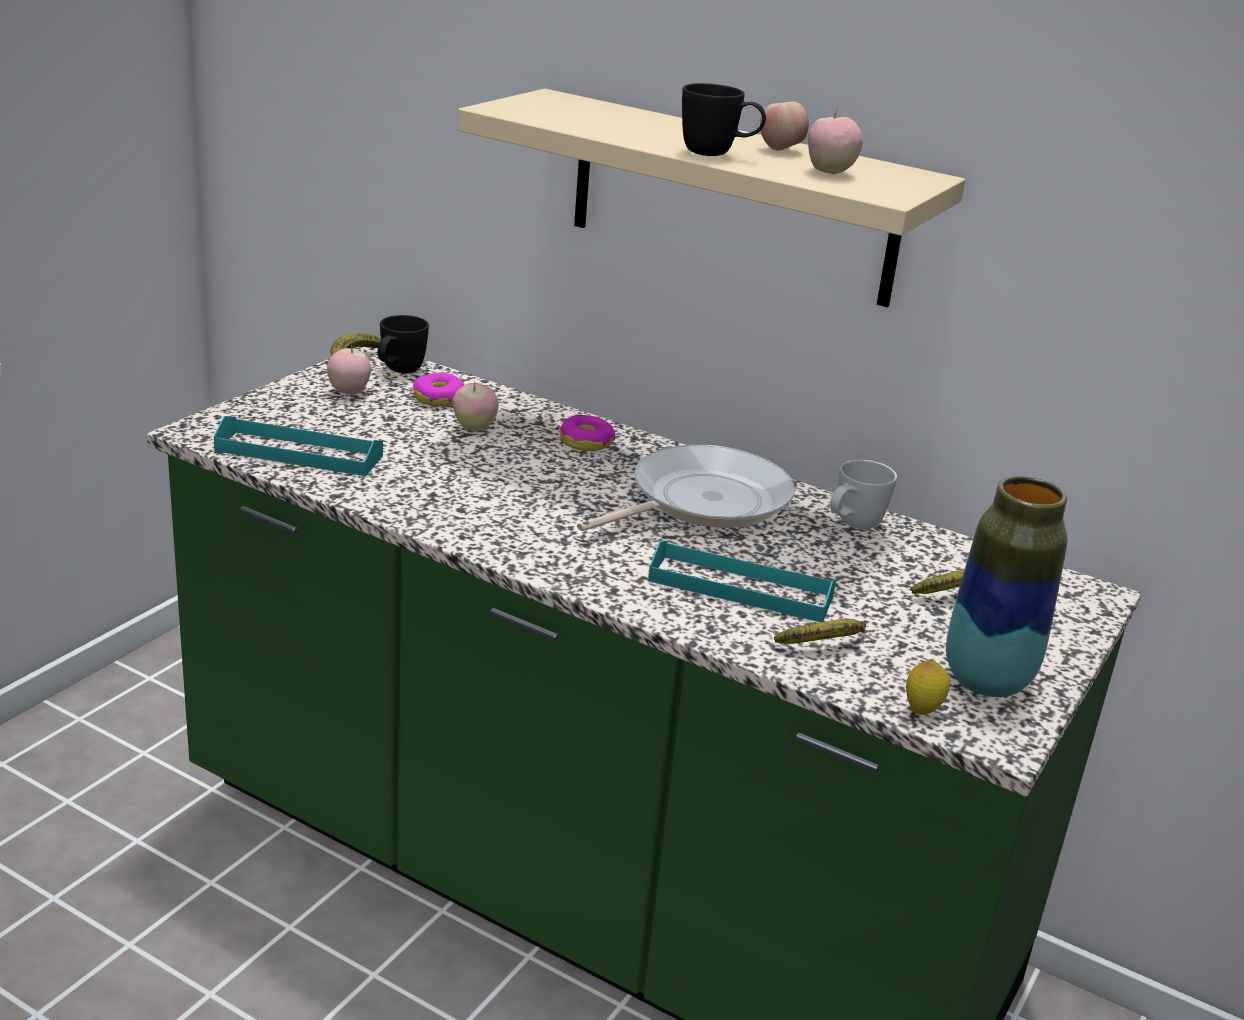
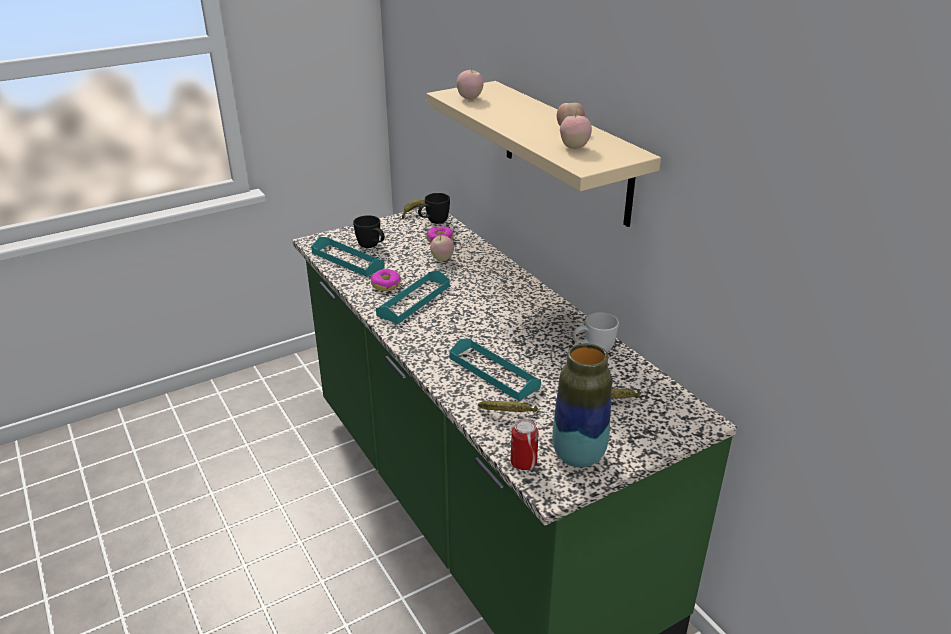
camera: 30 degrees right, 5 degrees up
apple [327,345,371,395] -> apple moved to [456,67,484,100]
donut [560,415,615,451] -> donut moved to [370,269,401,291]
frying pan [577,445,795,531] -> none
black mug [682,83,766,156] -> black mug moved to [353,215,385,248]
lemon [906,659,950,715] -> can [511,419,539,470]
none -> turquoise tray [376,270,450,324]

